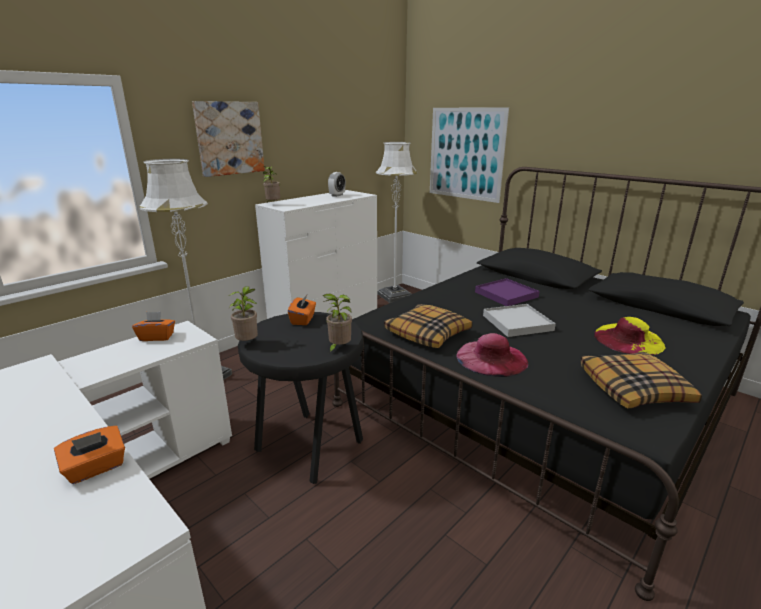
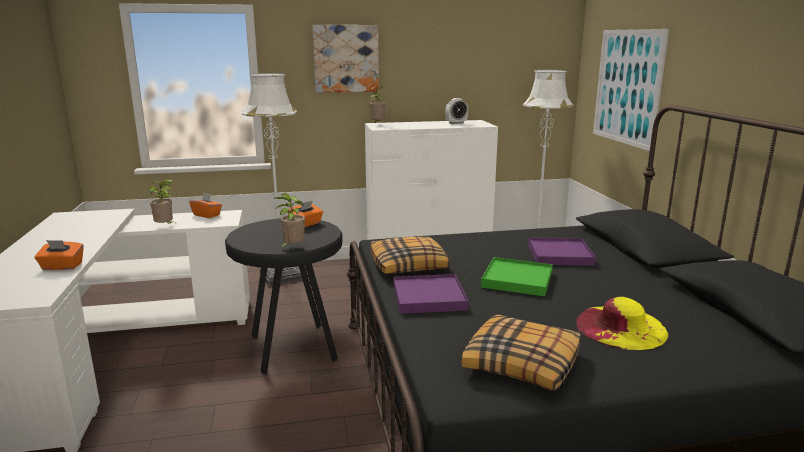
camera: 35 degrees right, 5 degrees down
potted plant [228,286,258,341] -> potted plant moved to [148,180,175,223]
pink hat [456,333,528,377] -> purple tray [393,274,469,314]
white tray [483,304,556,337] -> green tray [481,257,553,296]

